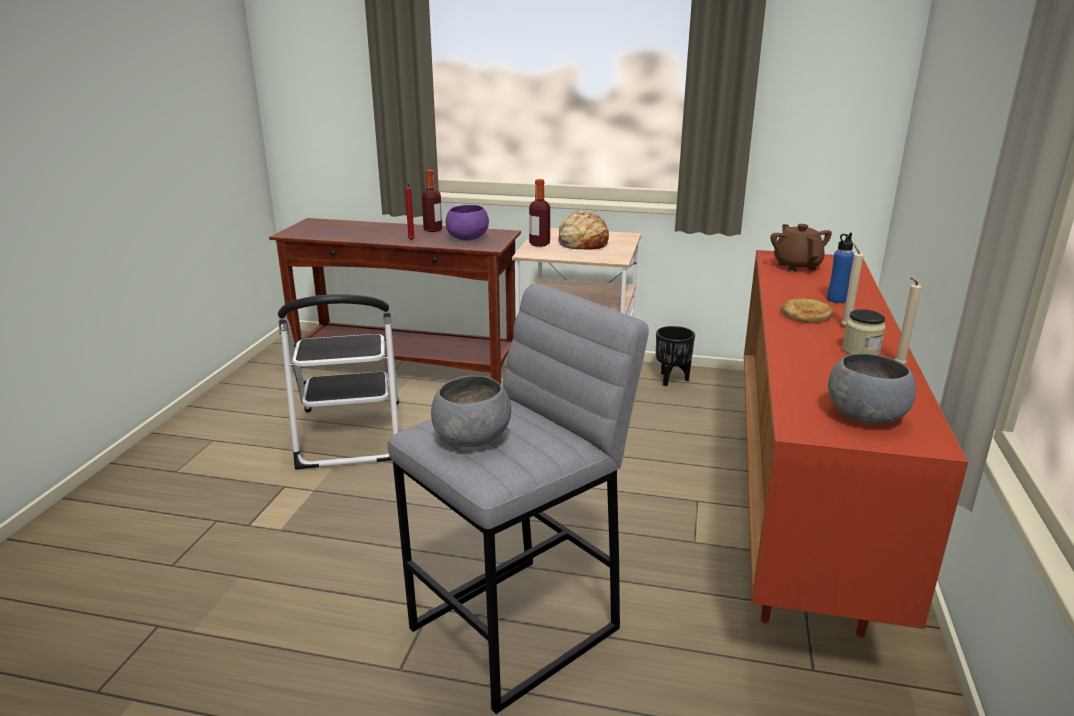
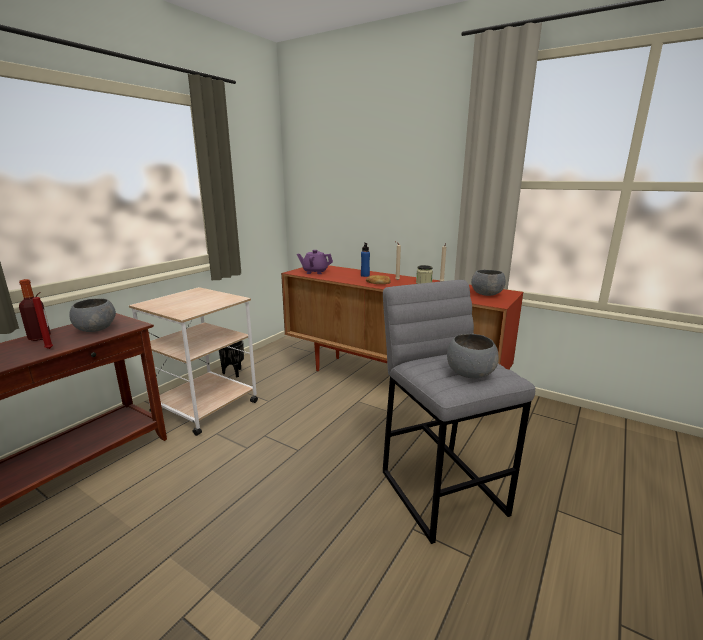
camera: 70 degrees left, 5 degrees down
step ladder [278,294,399,469] -> none
purple bowl [445,205,489,241] -> grey bowl [70,299,116,332]
bottle [529,179,550,247] -> none
bread [558,211,609,250] -> none
brown teapot [770,224,832,272] -> purple teapot [297,250,333,274]

